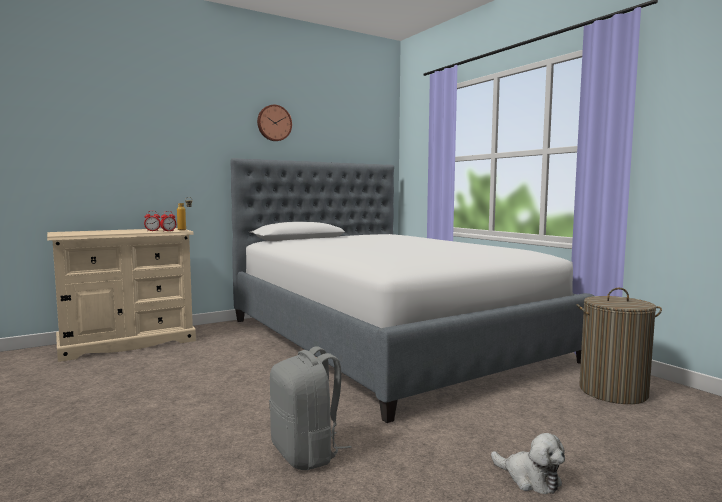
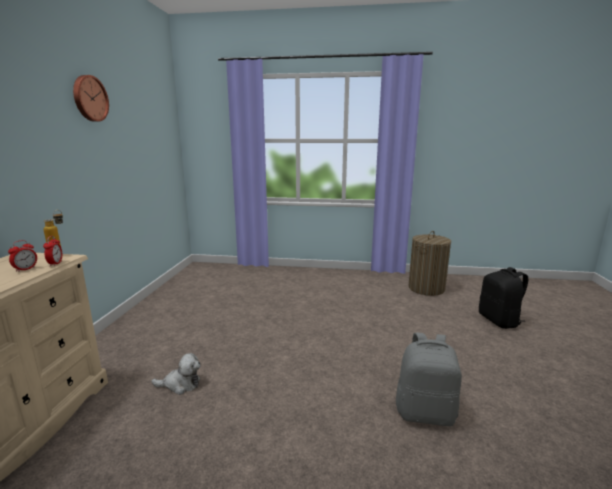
camera: 50 degrees left, 10 degrees up
bed [230,158,594,423] -> none
plush toy [491,433,565,494] -> plush toy moved to [151,353,201,395]
none -> black backpack [479,267,528,329]

